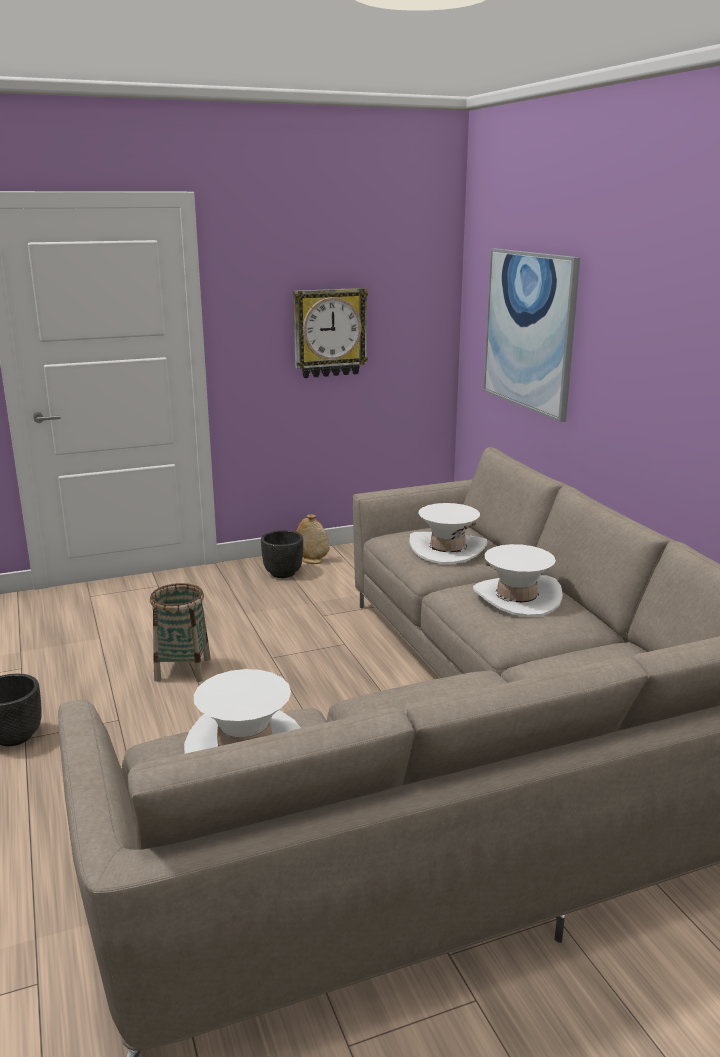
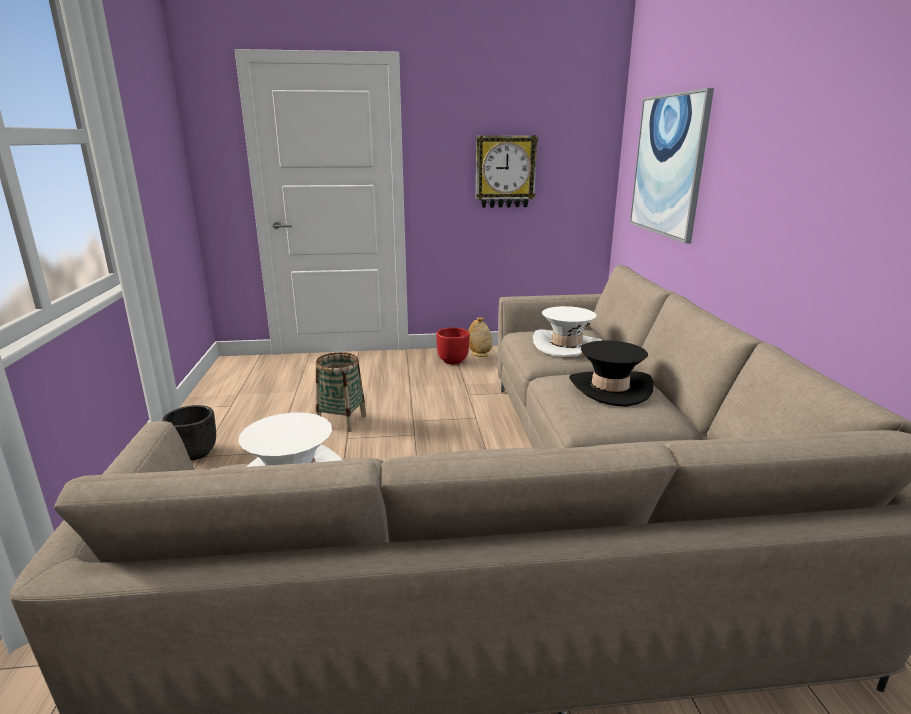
camera: 15 degrees right, 0 degrees up
black planter [261,530,303,578] -> red planter [436,327,470,365]
white hat [473,544,563,617] -> black hat [569,340,654,407]

